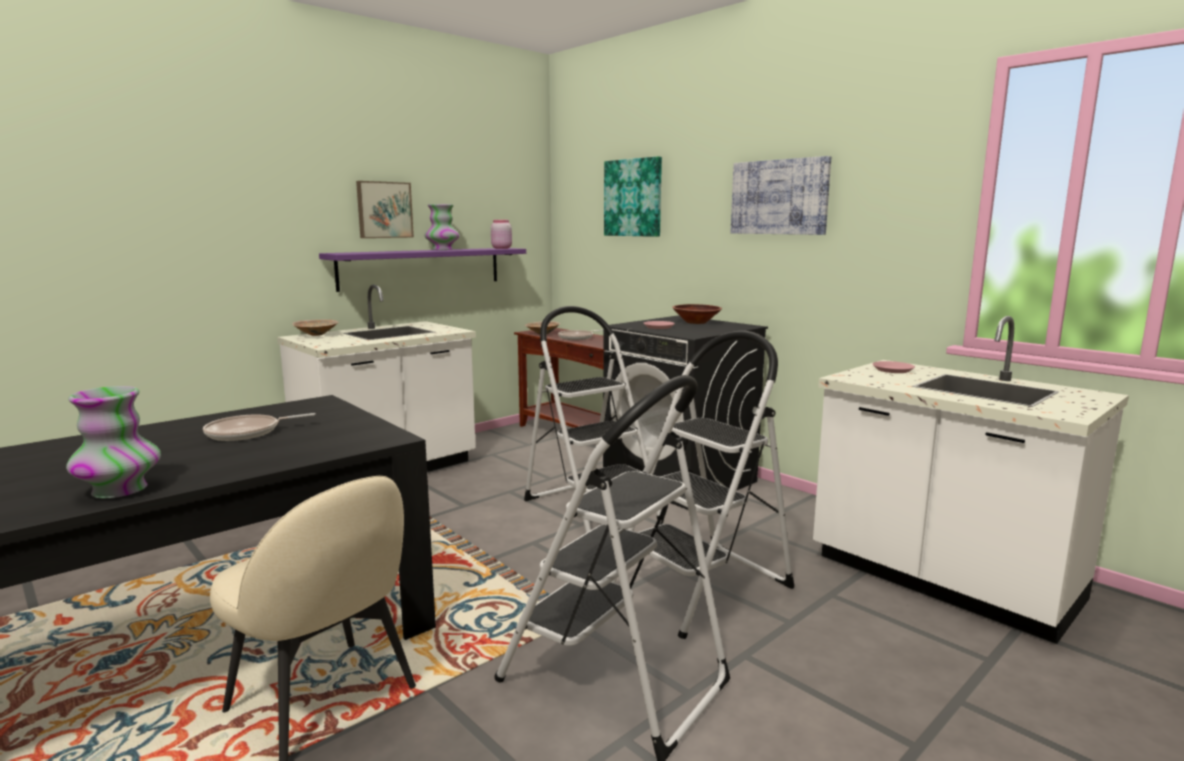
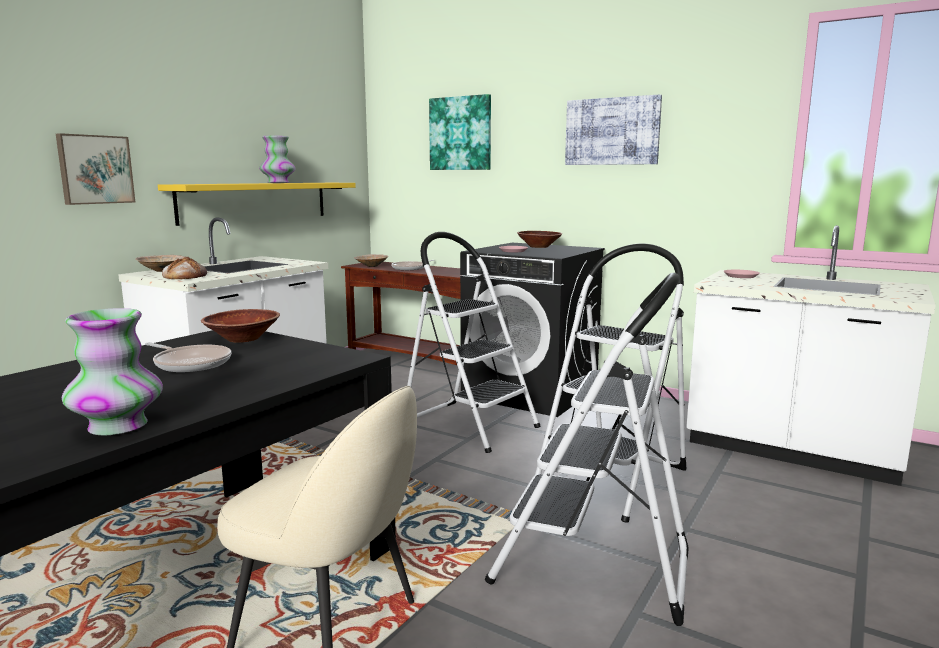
camera: 15 degrees left, 0 degrees up
frying pan [203,413,316,441] -> frying pan turned 105 degrees counterclockwise [145,342,231,372]
purple shelf [319,248,526,292] -> yellow shelf [158,183,356,226]
picture [356,181,414,238] -> picture moved to [56,133,135,205]
pink jar [491,220,512,249] -> none
none -> bread [162,257,207,279]
none -> brown bowl [201,309,280,343]

